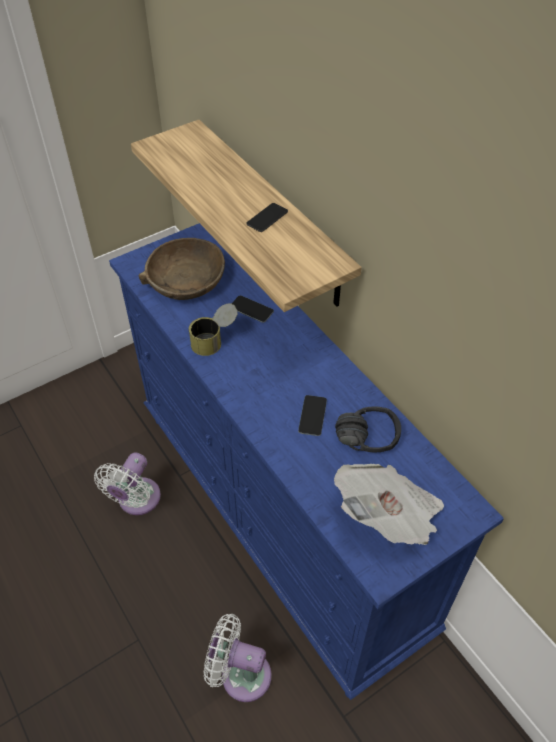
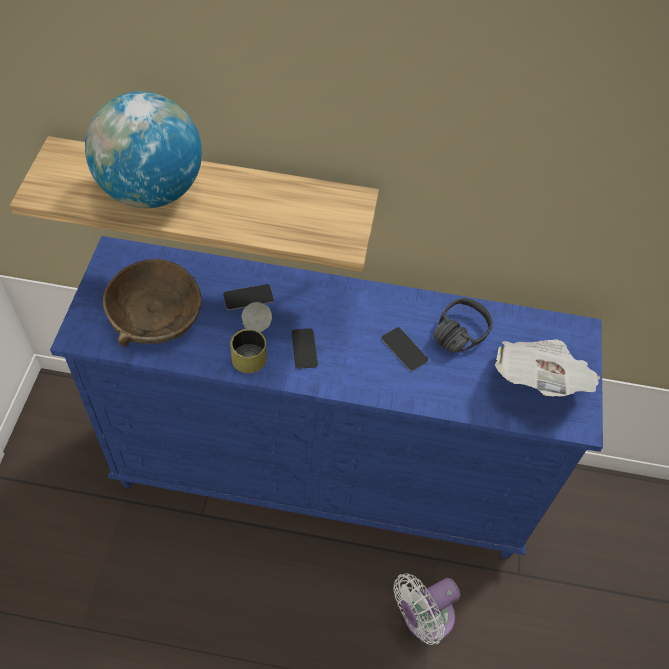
camera: 50 degrees left, 5 degrees up
white fan [94,452,161,515] -> none
phone [246,203,288,232] -> phone moved to [291,328,318,369]
none -> globe [85,91,202,208]

